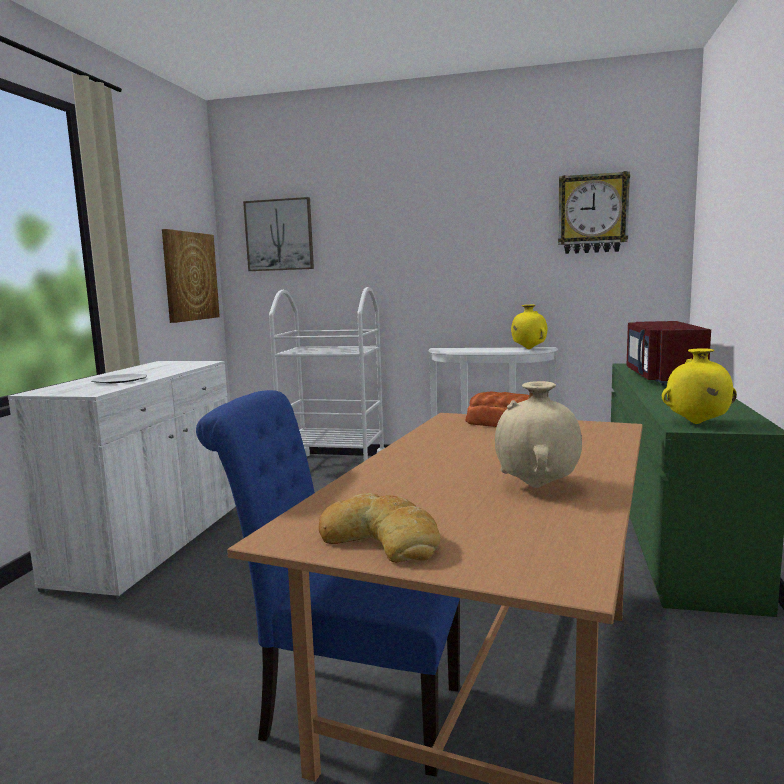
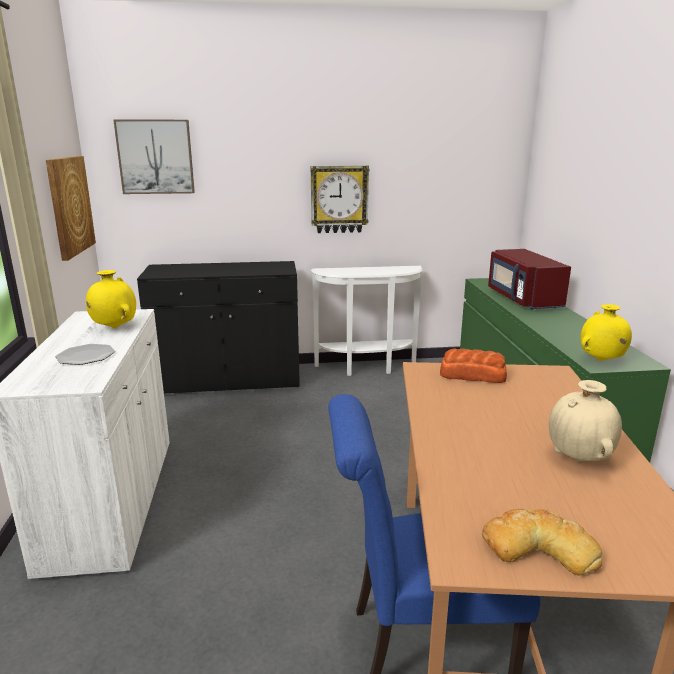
camera: 20 degrees left, 10 degrees up
white cart [269,287,384,461] -> black cabinet [137,261,300,393]
yellow vase [511,305,547,349] -> yellow vase moved to [86,270,136,328]
wall clock [558,171,630,254] -> wall clock moved to [311,166,369,233]

